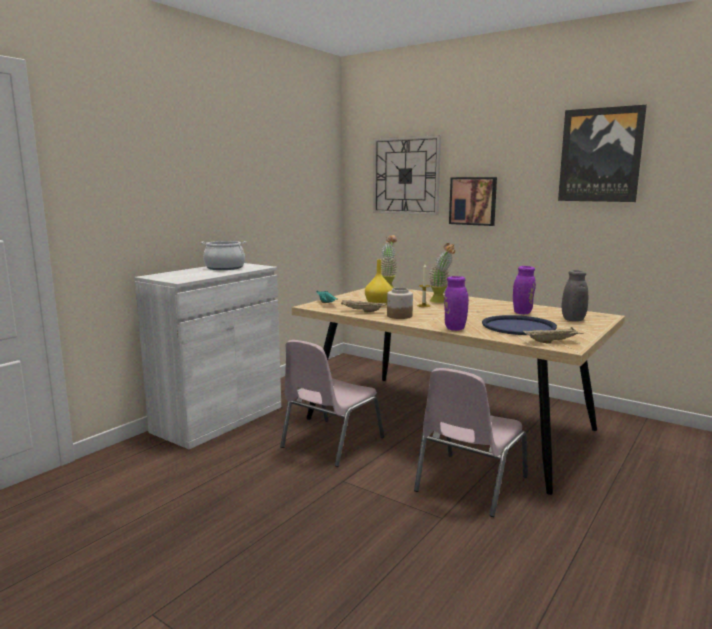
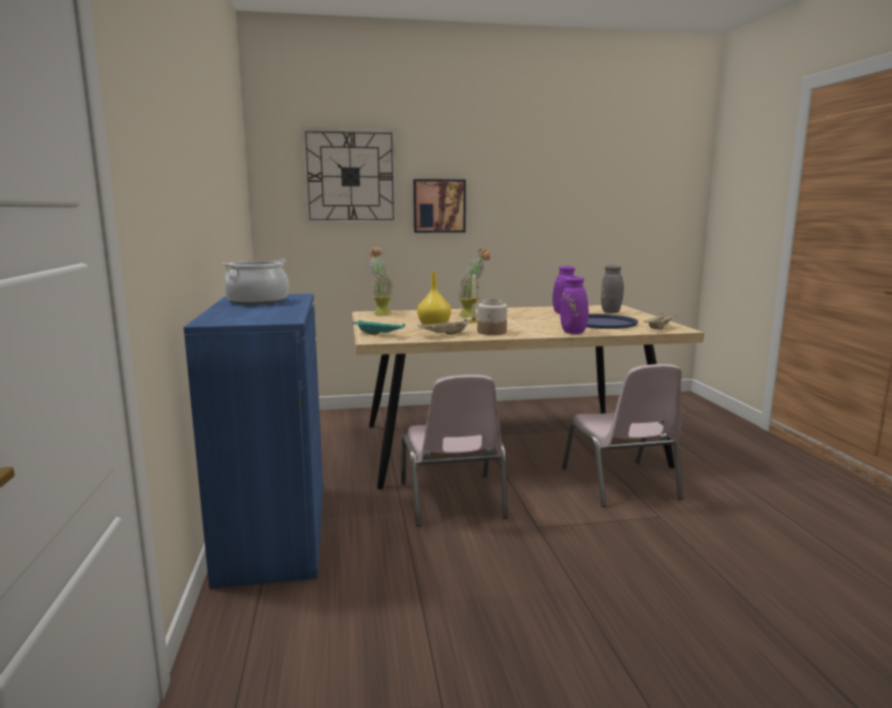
camera: 45 degrees left, 0 degrees up
white cabinet [135,263,281,449] -> blue cabinet [184,294,323,589]
picture [558,105,647,202] -> none

